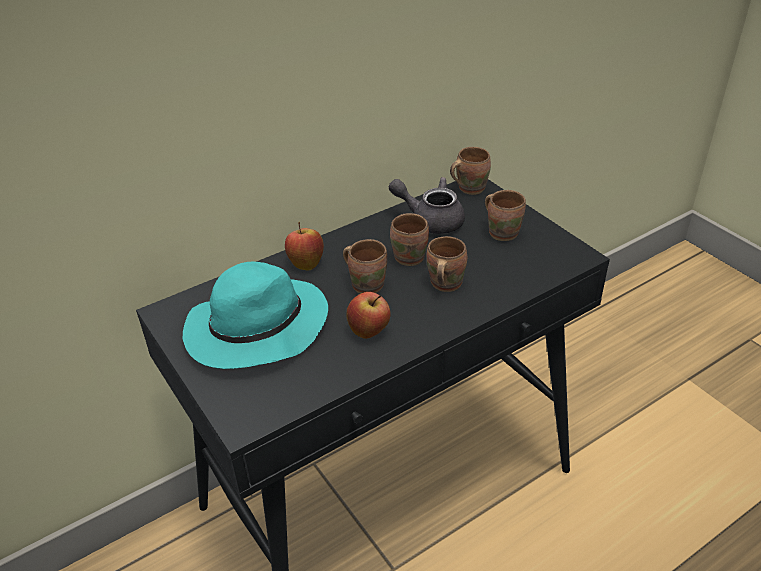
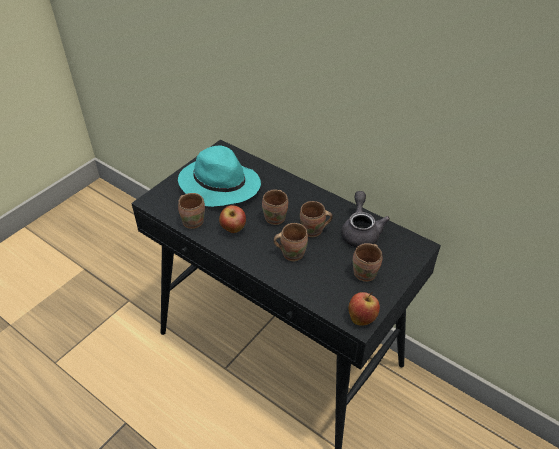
camera: 70 degrees right, 5 degrees up
apple [285,222,324,270] -> apple moved to [349,292,380,326]
brown mug [450,147,491,195] -> brown mug moved to [178,193,205,229]

